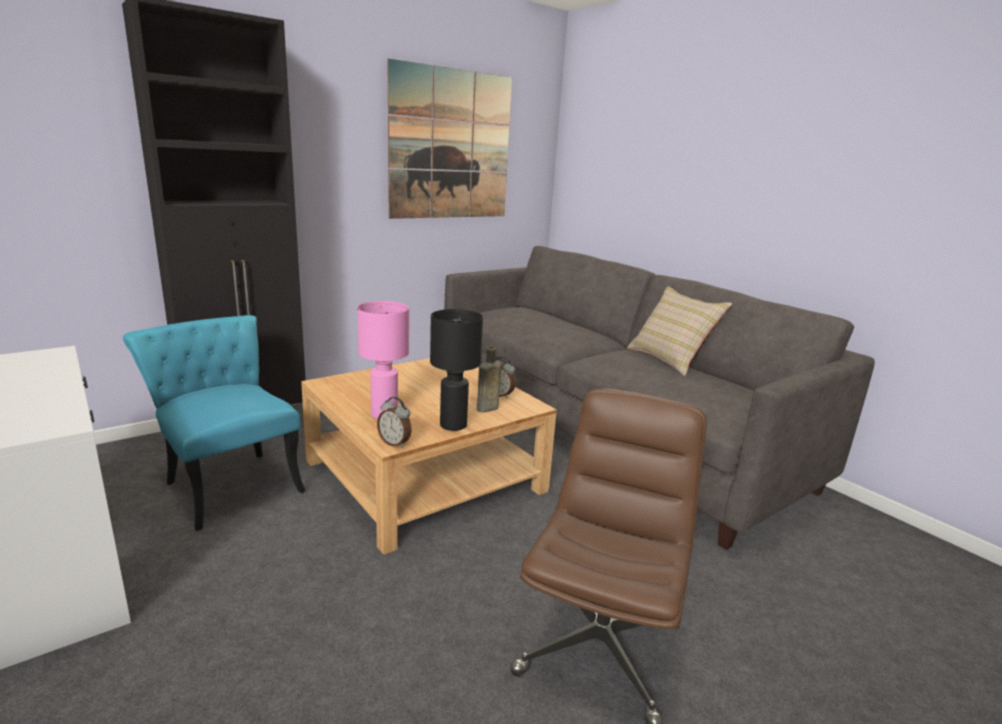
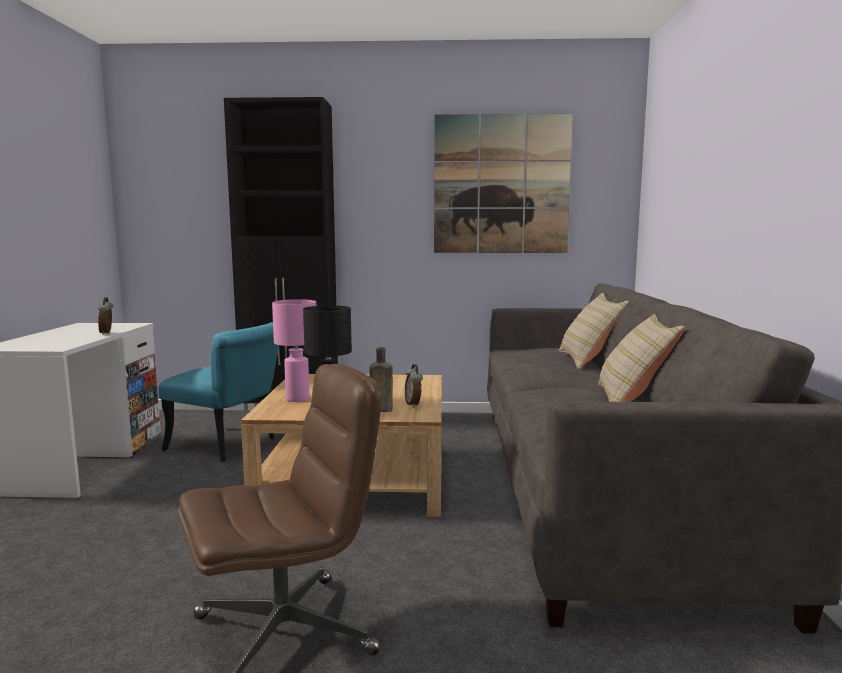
camera: 40 degrees right, 10 degrees down
turquoise chair [123,315,305,531] -> turquoise chair turned 120 degrees clockwise [159,322,279,462]
alarm clock [377,397,412,448] -> alarm clock moved to [98,297,113,335]
none -> beige pillow [559,293,629,369]

